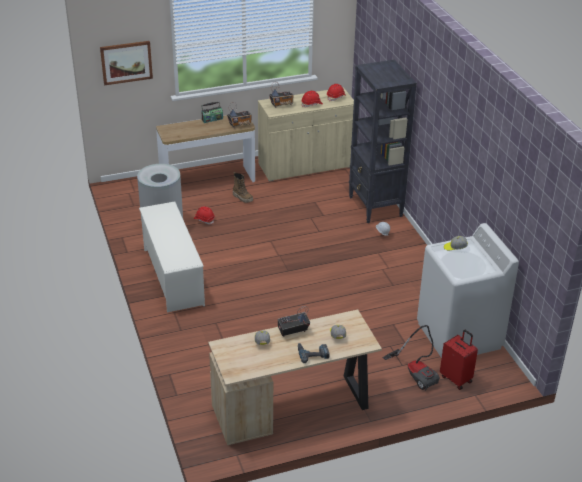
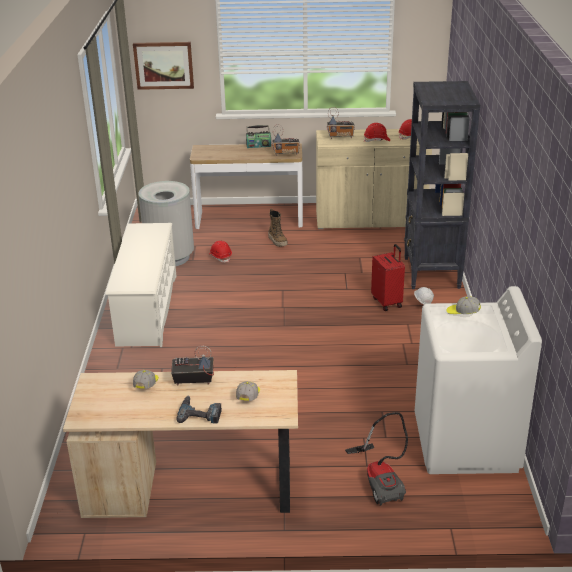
camera: 20 degrees right, 5 degrees down
red suitcase [440,330,478,390] -> red suitcase moved to [371,244,405,311]

